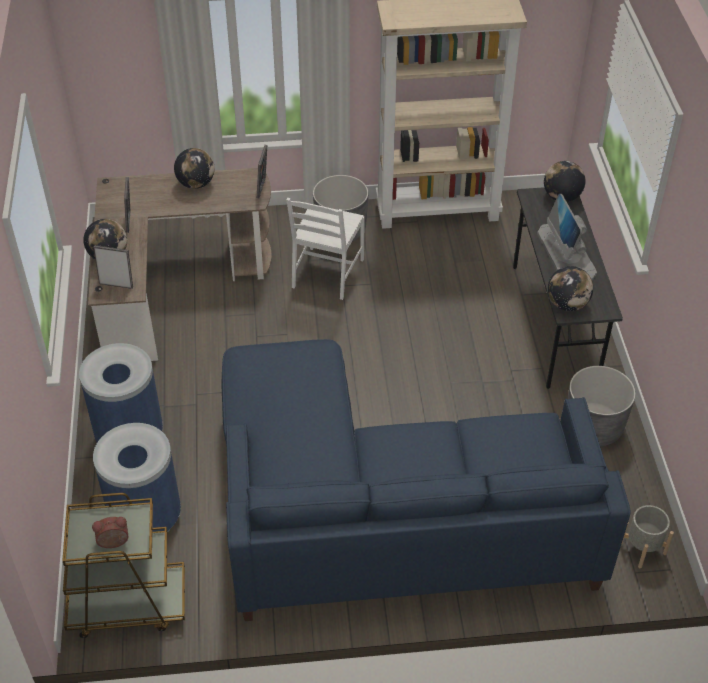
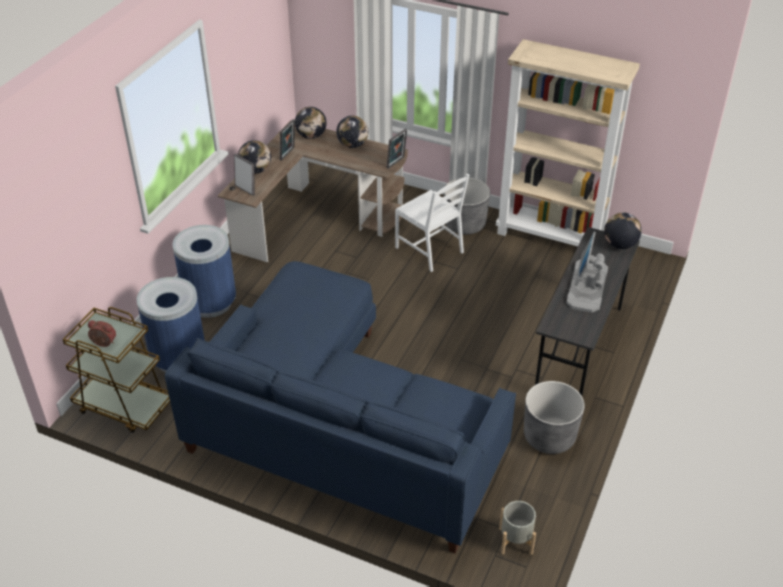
camera: 30 degrees right, 5 degrees down
white chair [287,198,365,300] -> white chair turned 90 degrees counterclockwise [395,174,469,272]
globe [548,266,593,311] -> globe moved to [295,107,327,139]

